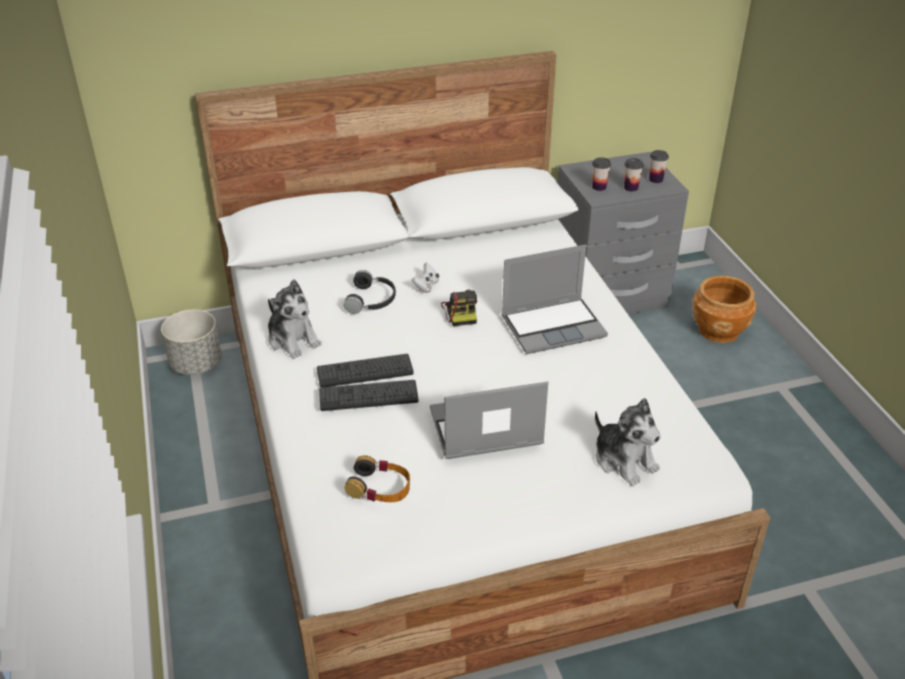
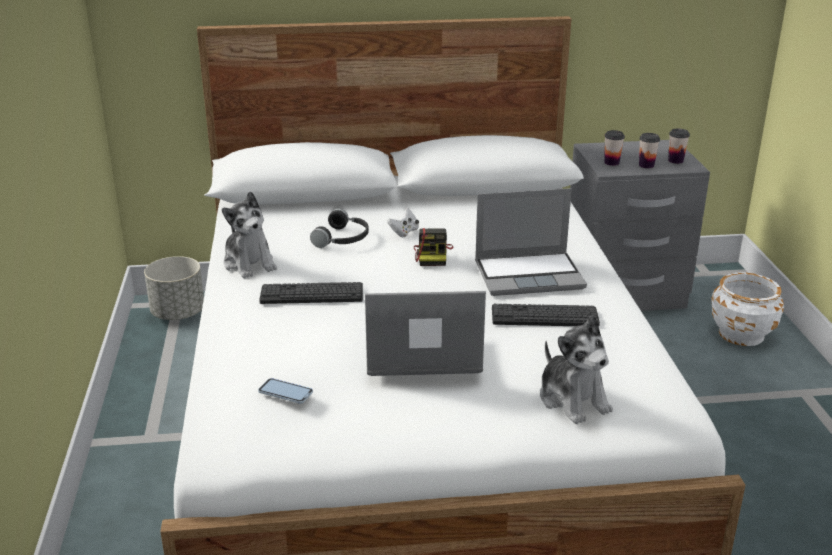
camera: 10 degrees right, 10 degrees down
keyboard [319,380,418,411] -> keyboard moved to [492,304,600,326]
headphones [344,455,410,502] -> phone [258,378,313,404]
brown planter [693,276,756,343] -> white planter [712,273,784,346]

